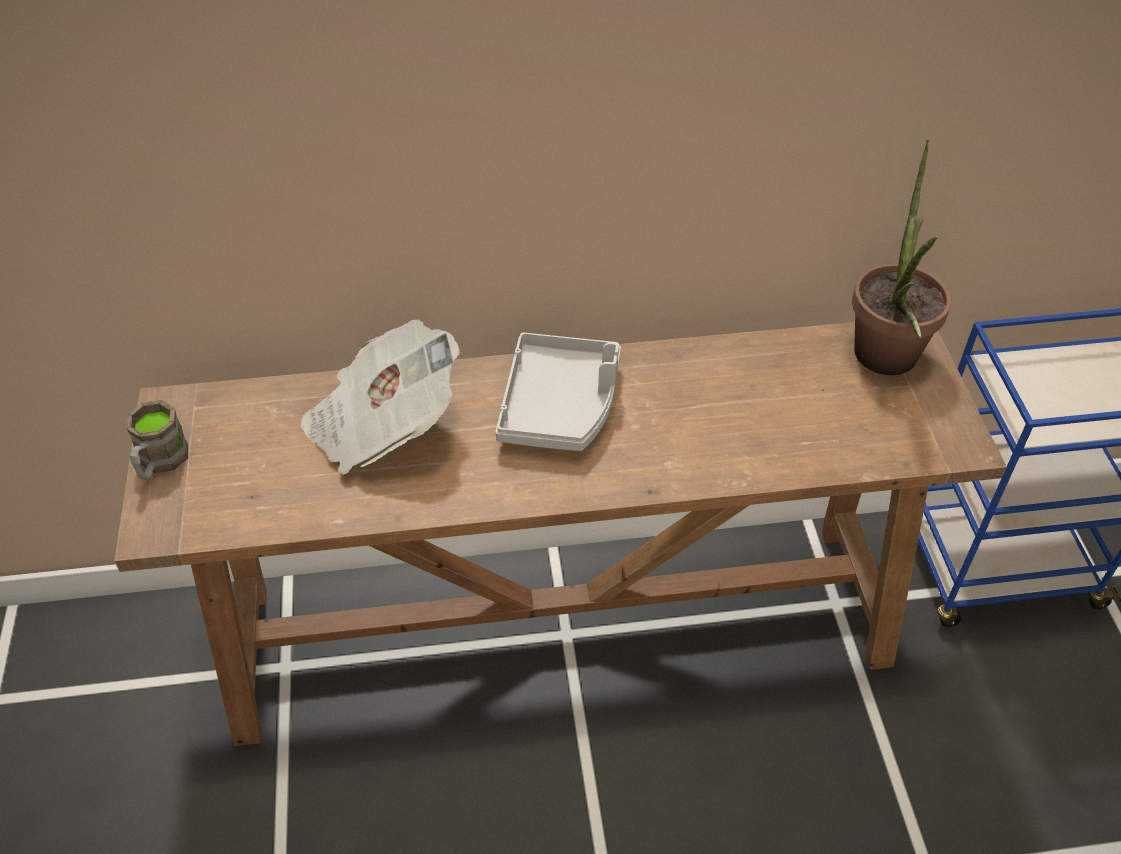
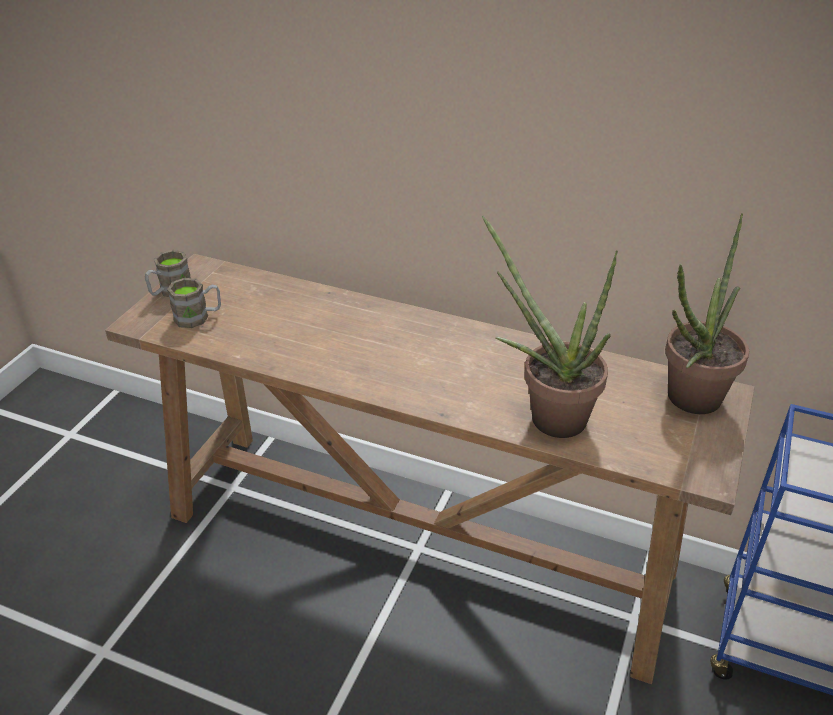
camera: 30 degrees right, 10 degrees down
newspaper [301,319,460,475] -> none
grey tray [495,333,621,451] -> none
none -> brown mug [167,278,221,328]
none -> potted plant [482,216,618,438]

